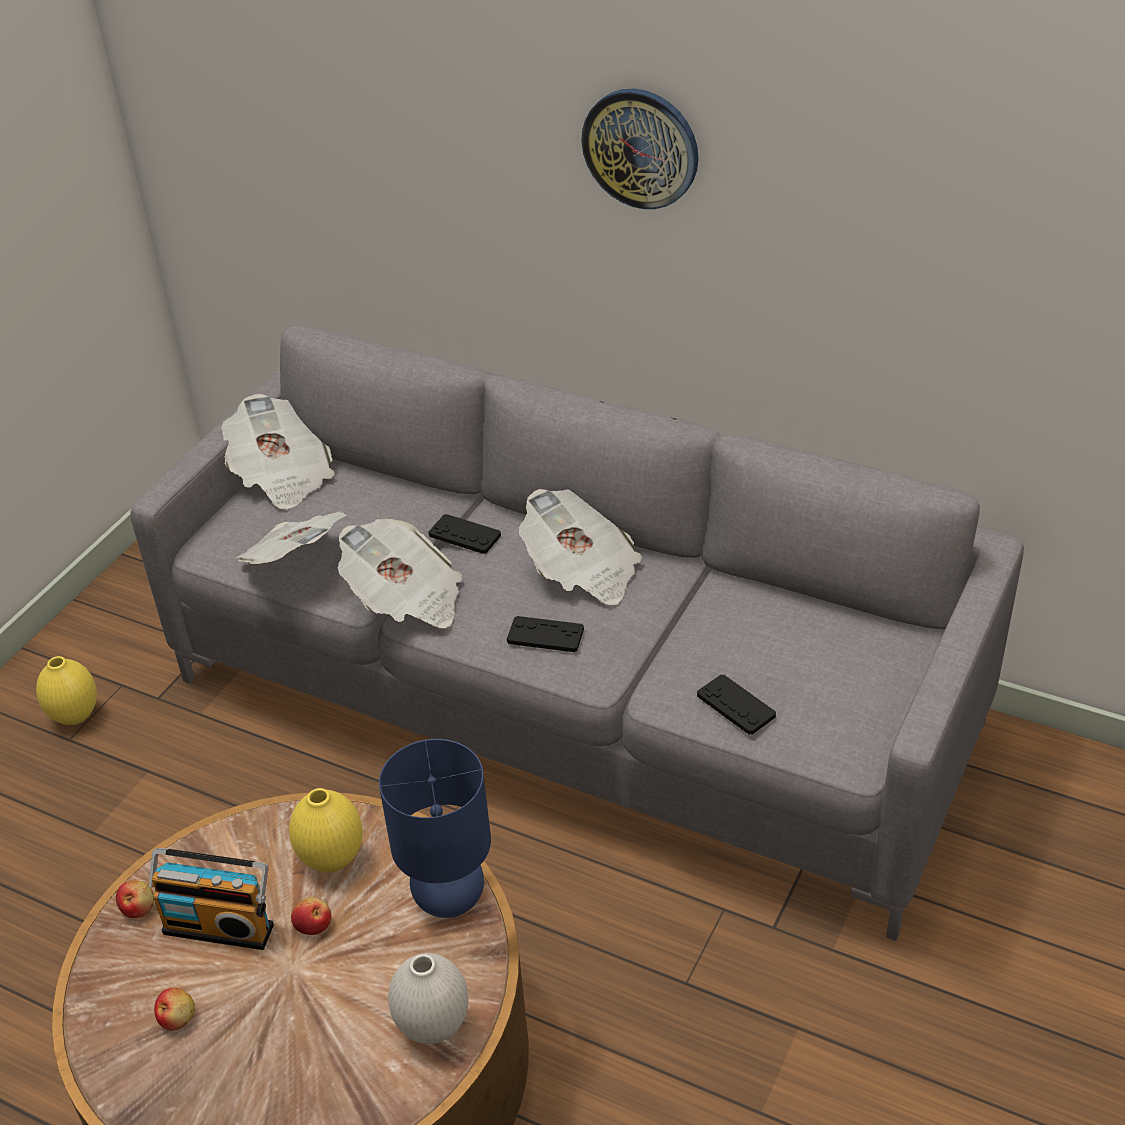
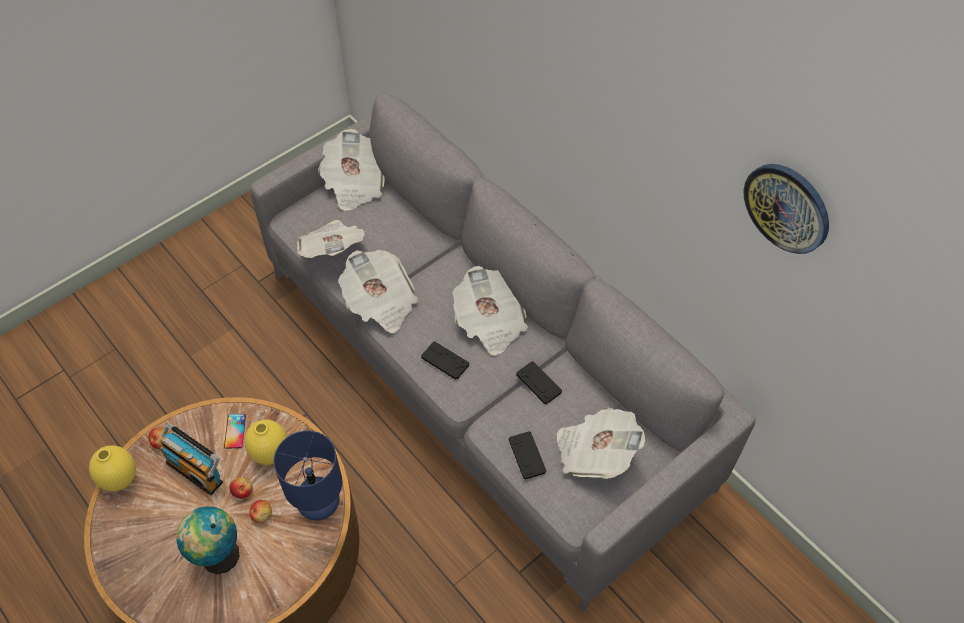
camera: 20 degrees right, 15 degrees up
yellow vase [36,656,97,725] -> yellow vase moved to [89,445,136,491]
apple [154,988,195,1031] -> apple moved to [250,500,272,523]
white vase [388,953,469,1044] -> none
black game controller [429,514,501,554] -> black game controller moved to [516,361,562,404]
wall clock [581,88,699,209] -> wall clock moved to [743,164,829,254]
none -> globe [176,506,240,574]
none -> phone [224,414,246,449]
none -> newspaper [556,408,645,479]

